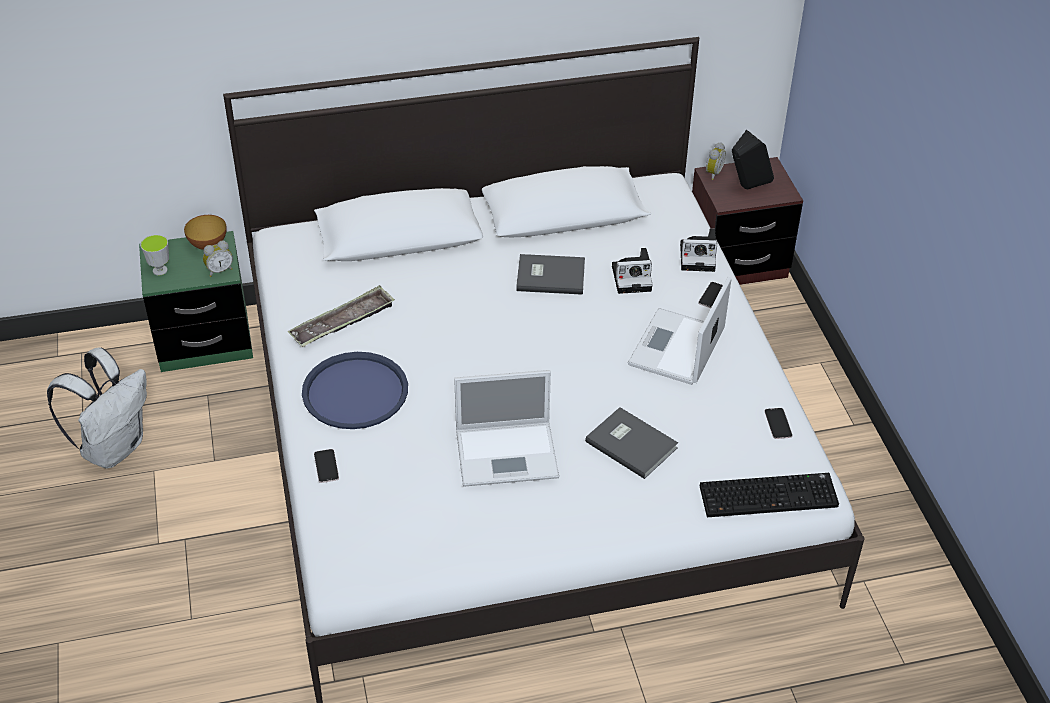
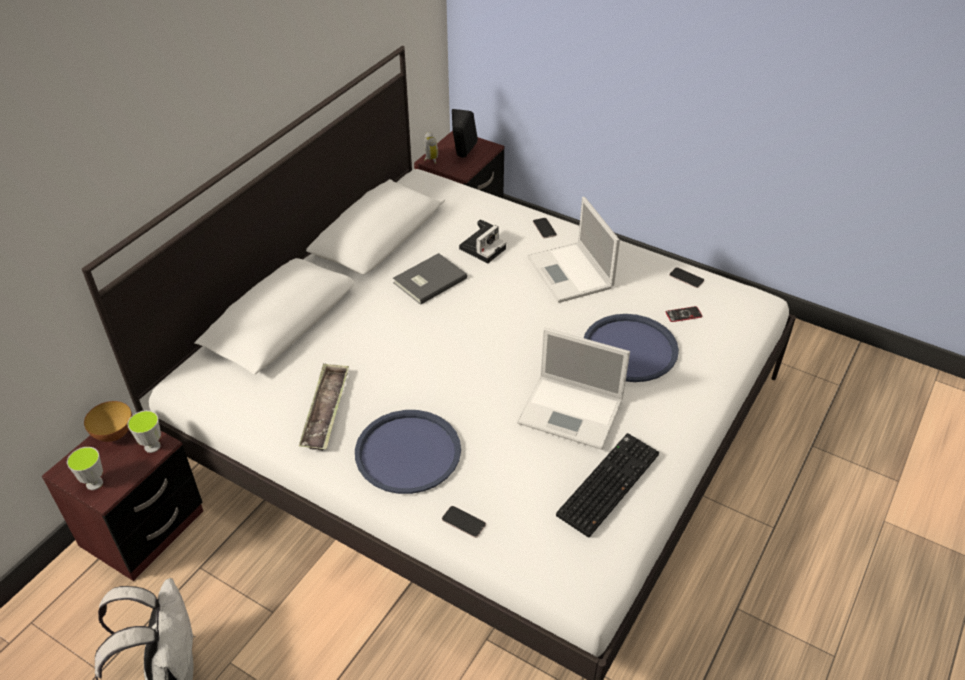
camera: 45 degrees left, 0 degrees up
green nightstand [139,231,253,372] -> brown nightstand [42,415,203,581]
alarm clock [203,241,233,277] -> cup [127,410,161,453]
laptop [454,370,559,487] -> laptop turned 75 degrees clockwise [517,328,630,450]
grey book [585,407,678,479] -> blue tray [584,314,679,382]
camera [680,228,717,272] -> none
keyboard [700,473,839,517] -> keyboard moved to [556,433,659,537]
none -> phone [665,306,703,322]

